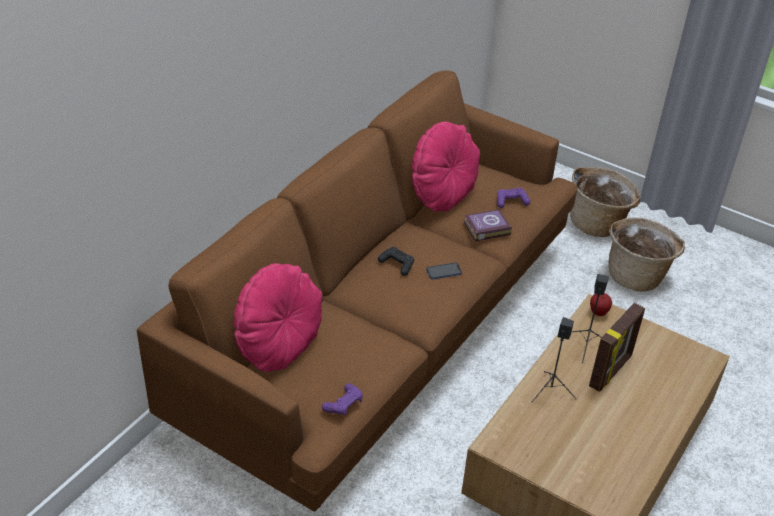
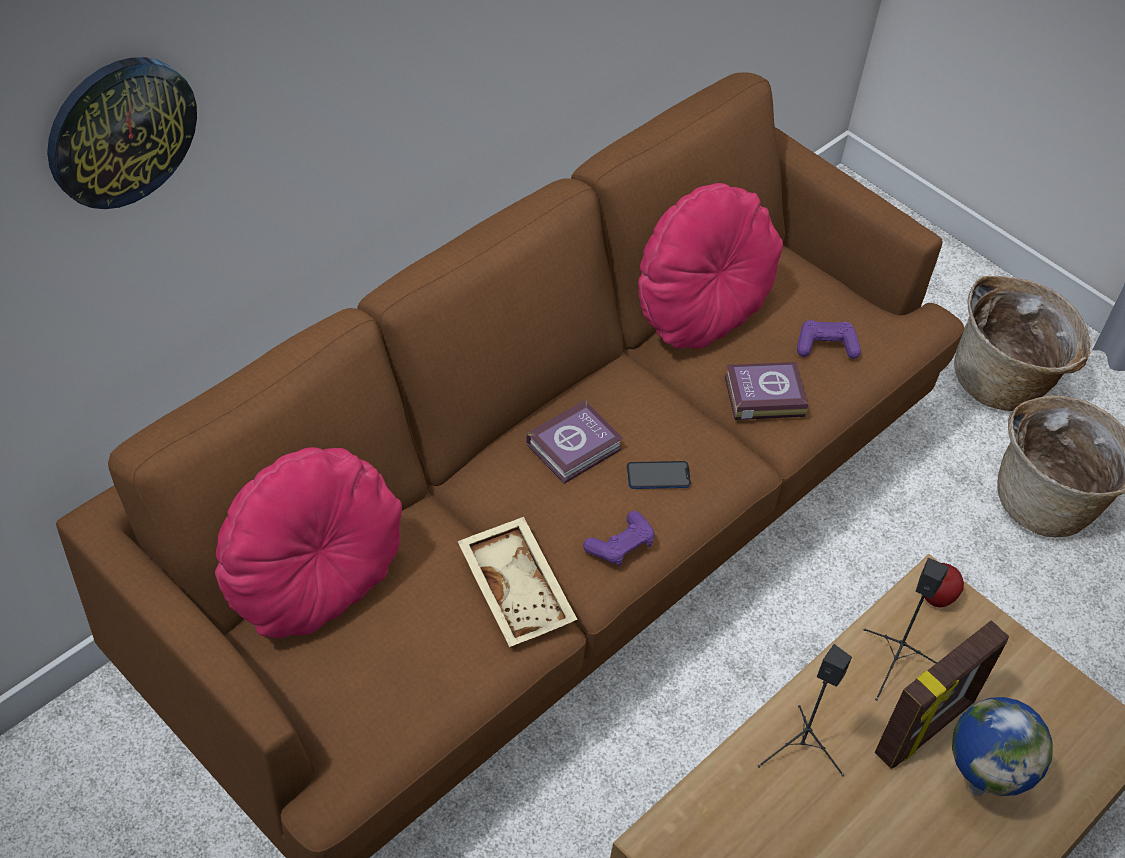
camera: 10 degrees right, 10 degrees up
purple game controller [322,383,363,416] -> purple game controller moved to [583,511,654,566]
black game controller [378,247,414,276] -> book [526,400,623,484]
none -> wall clock [47,57,197,209]
none -> beige tray [457,517,578,647]
none -> globe [952,697,1053,796]

